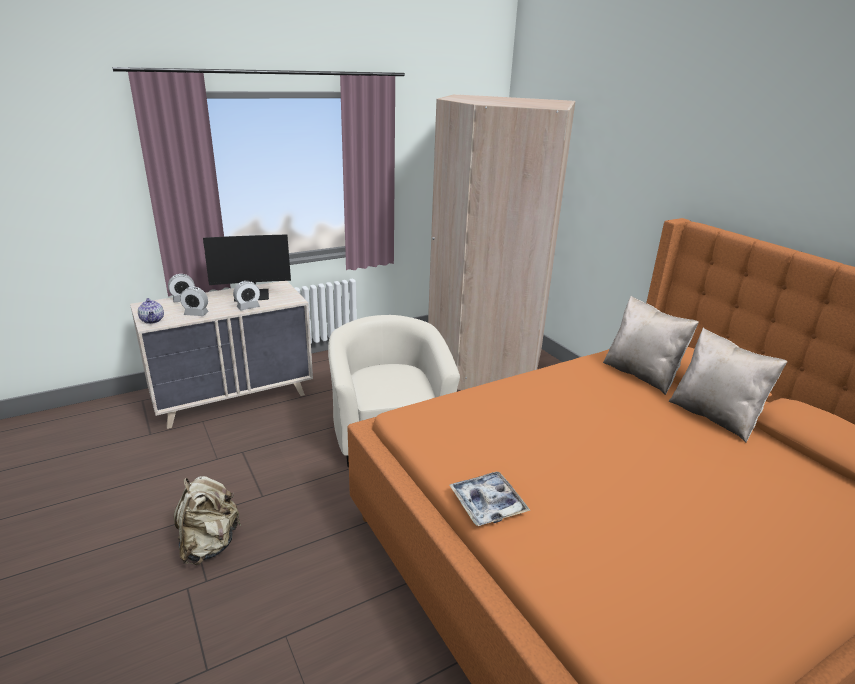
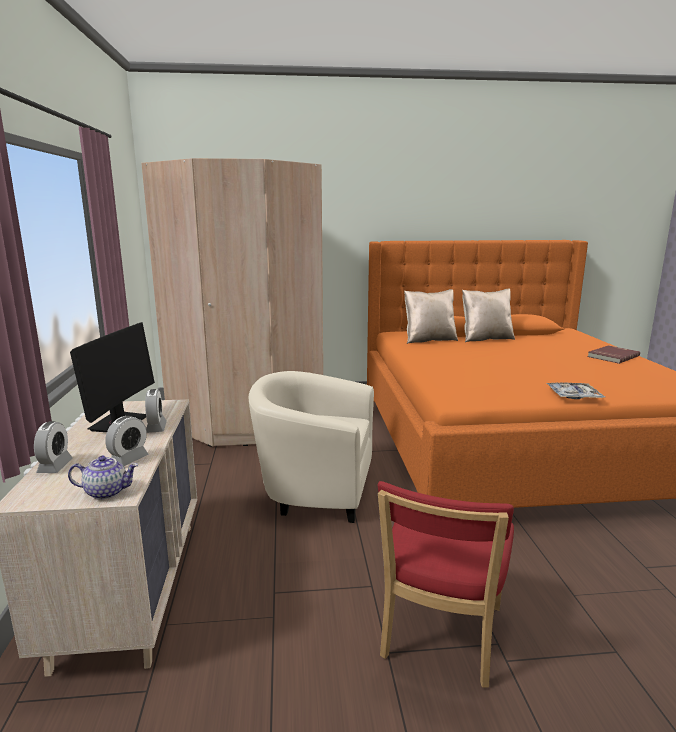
camera: 65 degrees left, 10 degrees down
beige backpack [174,476,241,565] -> red chair [378,481,514,687]
none -> red book [588,345,640,364]

